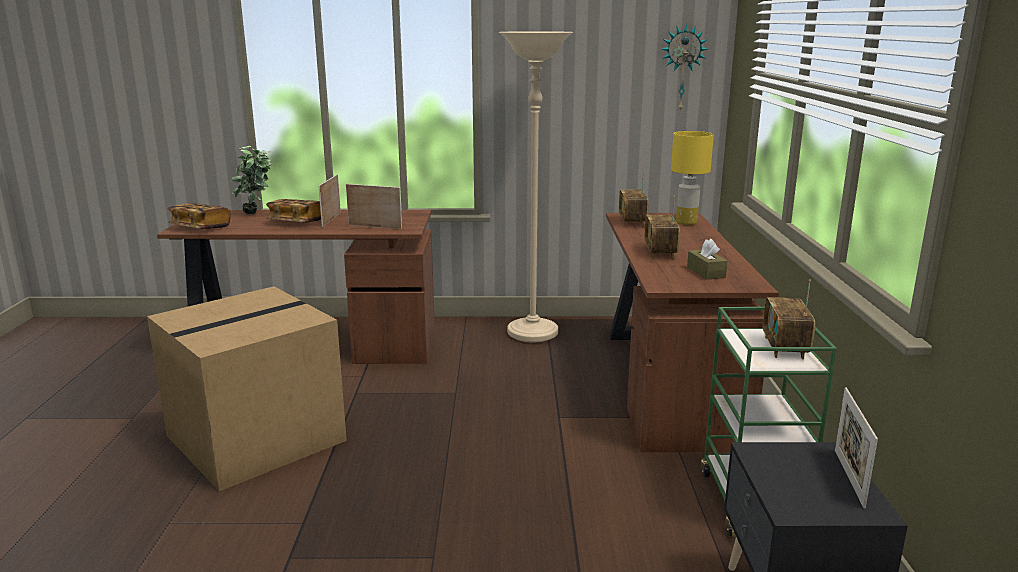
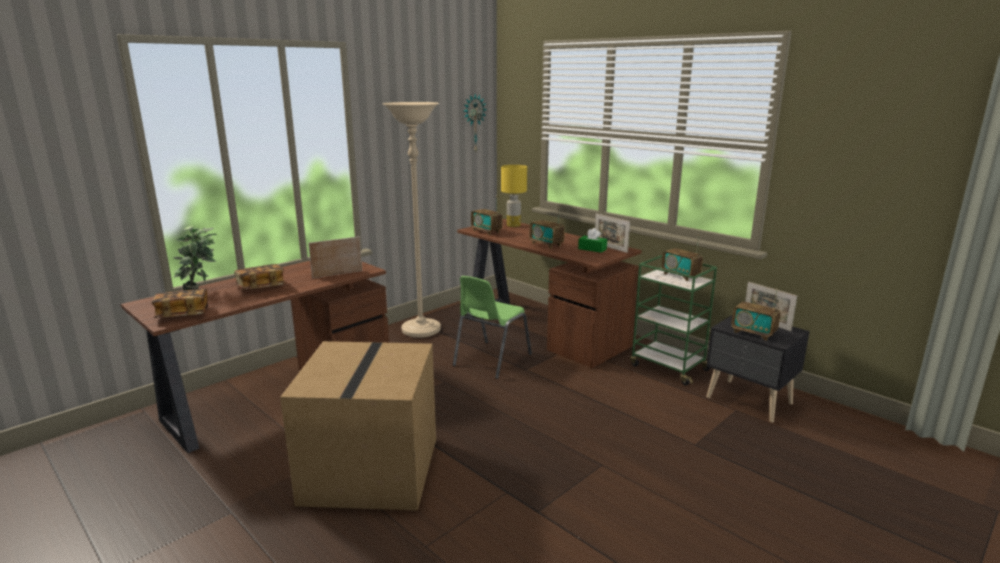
camera: 45 degrees left, 0 degrees up
picture frame [319,174,341,227] -> picture frame moved to [595,214,630,253]
brown tissue box [687,239,727,280] -> green tissue box [578,228,607,253]
none -> green chair [453,276,532,379]
none -> radio [731,288,781,341]

